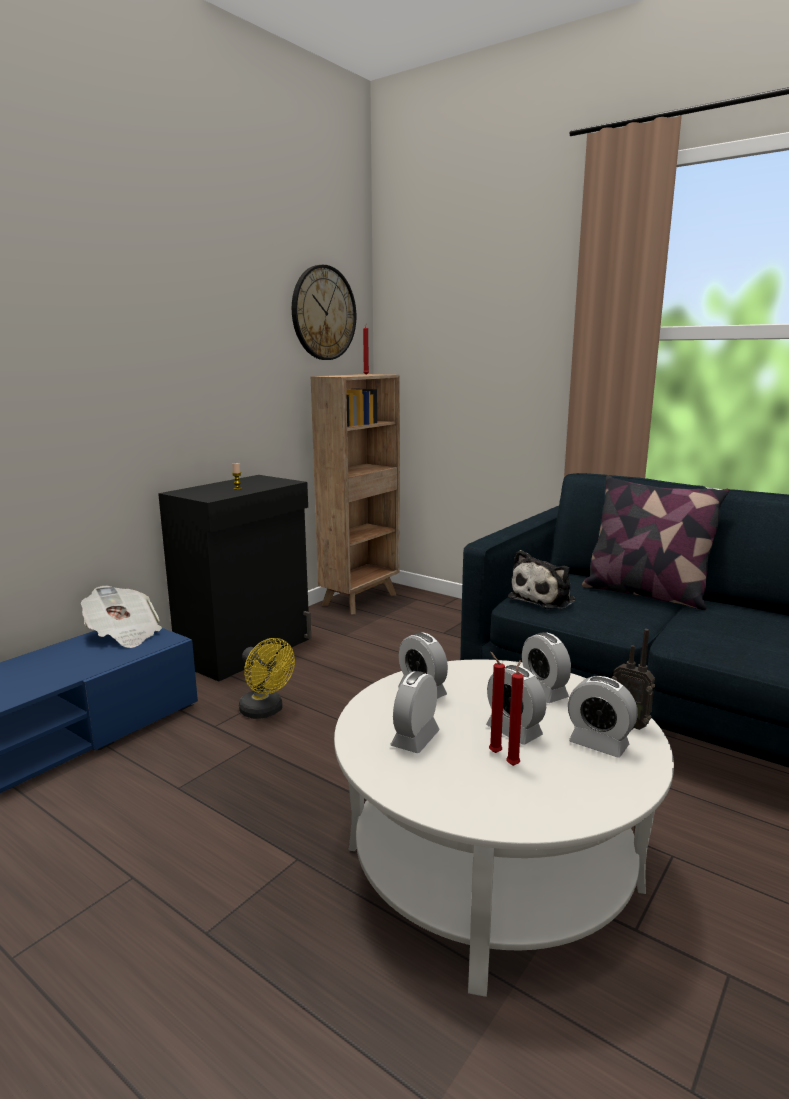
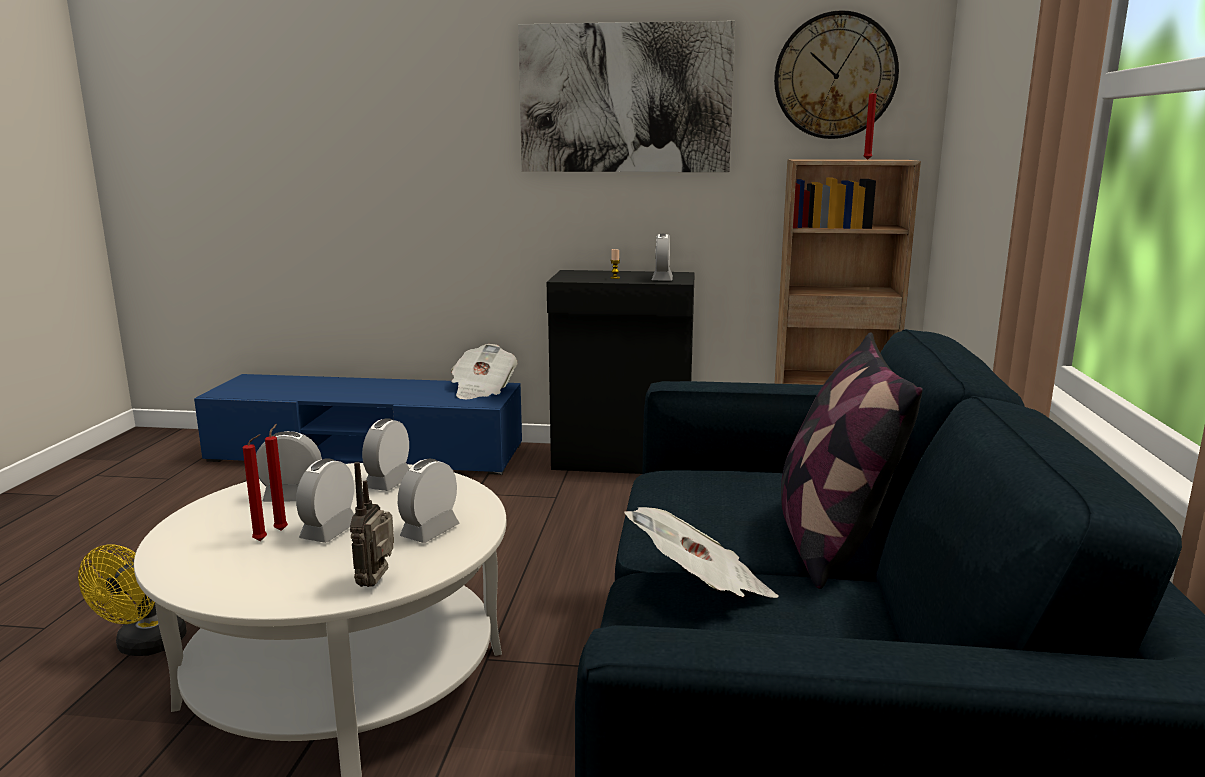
camera: 60 degrees right, 0 degrees up
yellow fan [239,638,295,719] -> yellow fan moved to [78,544,187,656]
plush toy [508,550,576,609] -> none
alarm clock [568,676,638,758] -> alarm clock moved to [652,234,673,281]
none -> picture [518,21,735,172]
none -> newspaper [624,507,779,598]

